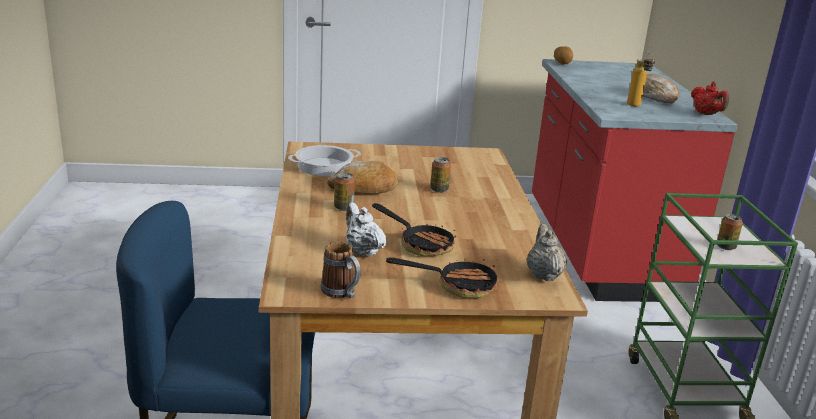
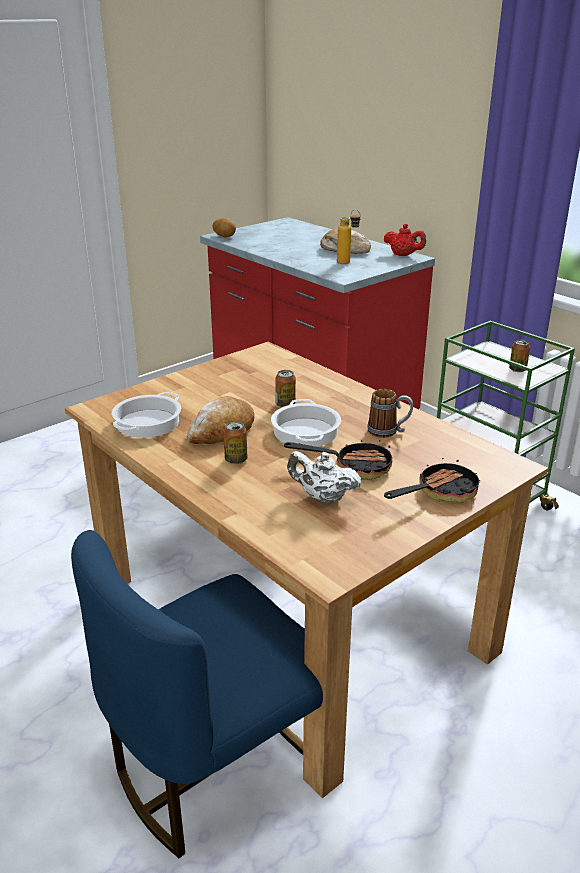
camera: 35 degrees left, 5 degrees up
mug [321,241,361,298] -> mug moved to [367,389,414,438]
beige teapot [527,224,567,281] -> none
none -> cooking pot [271,399,341,447]

